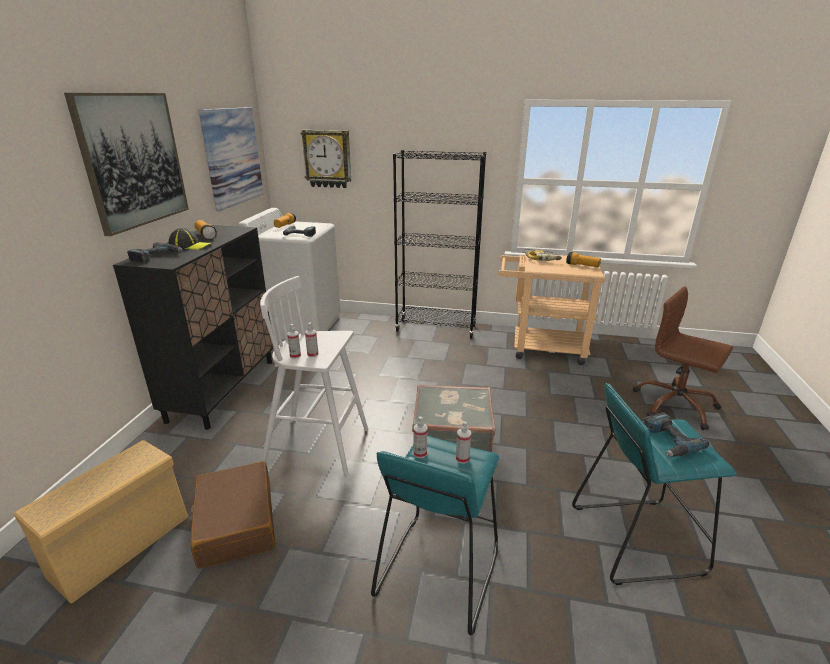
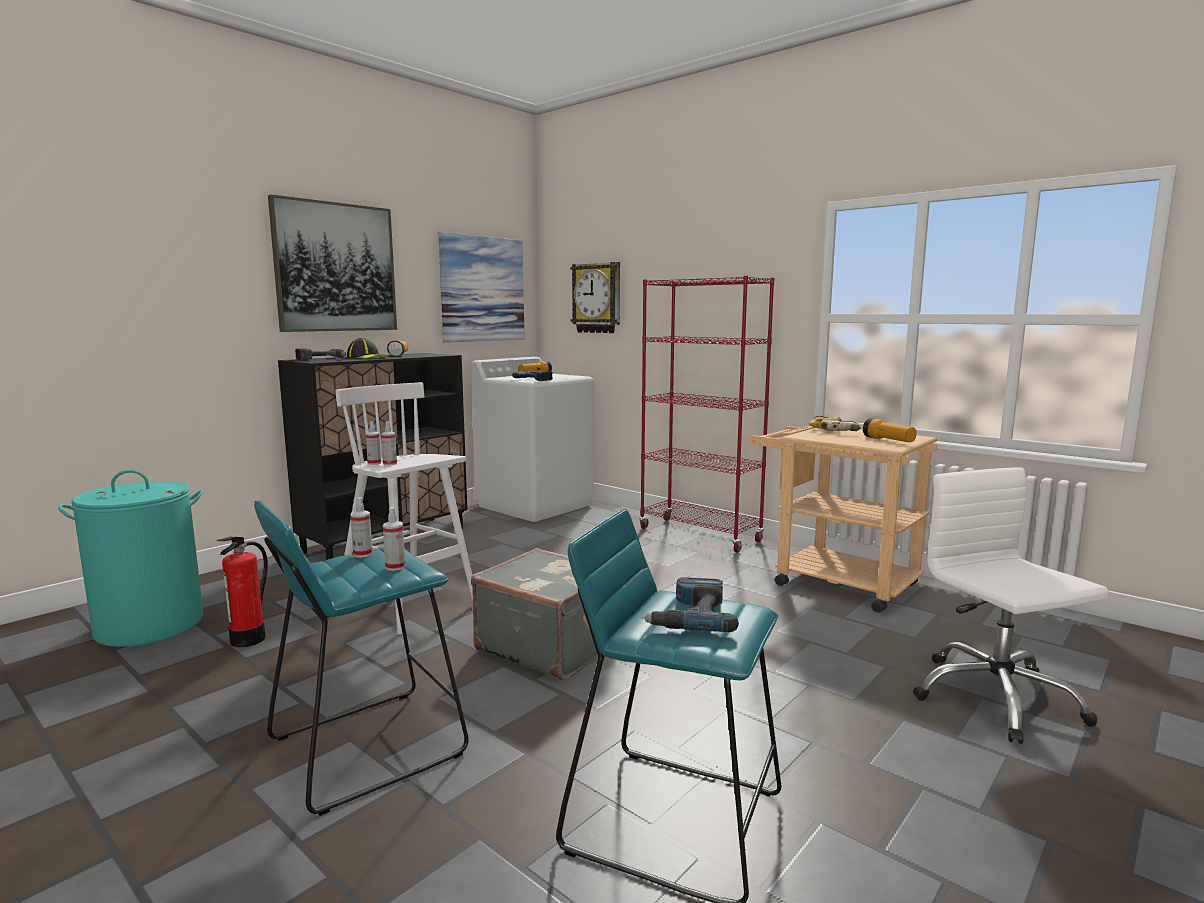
camera: 30 degrees right, 15 degrees down
beige storage box [14,440,188,603] -> turquoise laundry basket [58,470,203,647]
brown suitcase [190,461,275,569] -> fire extinguisher [217,537,268,647]
black bookcase [393,150,486,338] -> red bookcase [639,276,774,552]
brown office chair [633,286,733,430] -> white office chair [913,467,1109,744]

